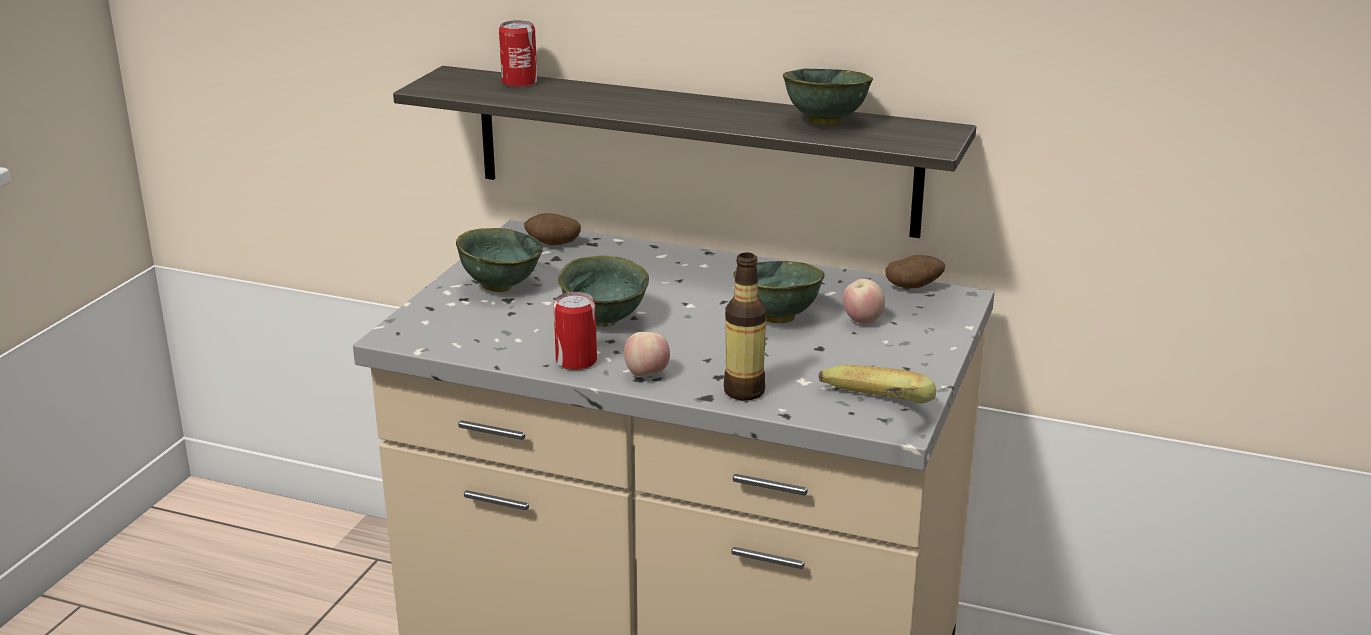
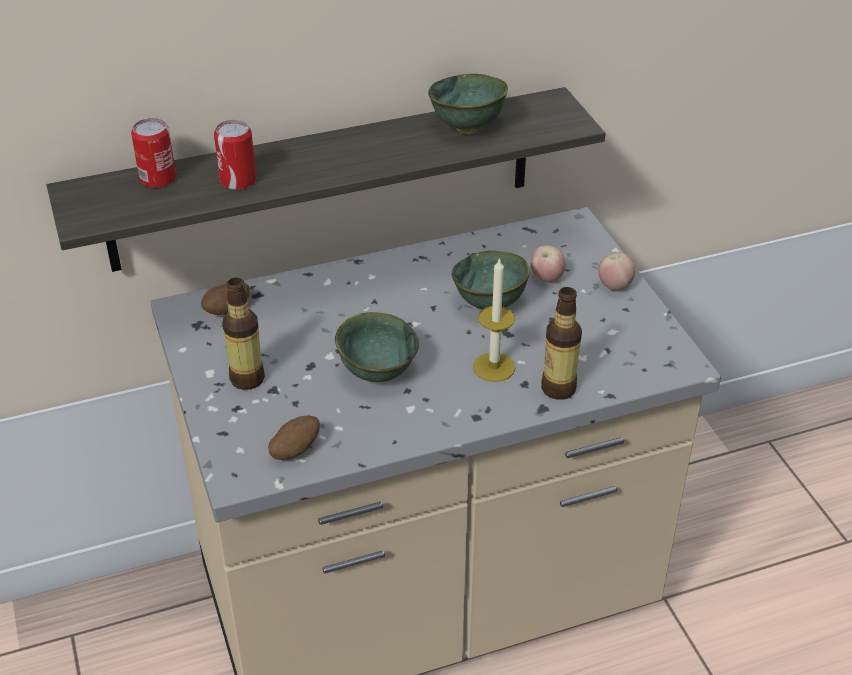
camera: 40 degrees left, 15 degrees up
green bowl [456,228,543,292] -> bottle [222,278,265,390]
can [553,292,597,370] -> can moved to [214,120,256,190]
apple [624,332,670,377] -> apple moved to [598,253,635,291]
banana [819,365,936,403] -> none
potato [885,255,945,288] -> potato moved to [268,415,320,460]
none -> candle [473,257,515,382]

